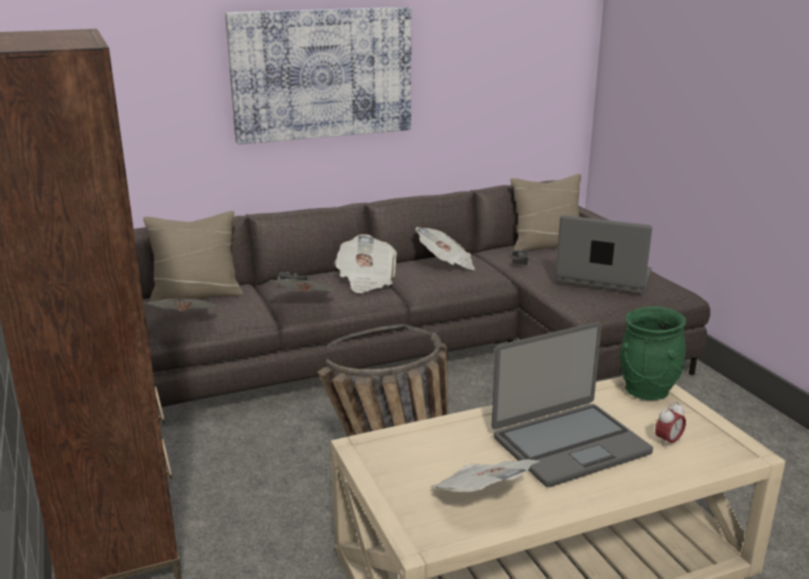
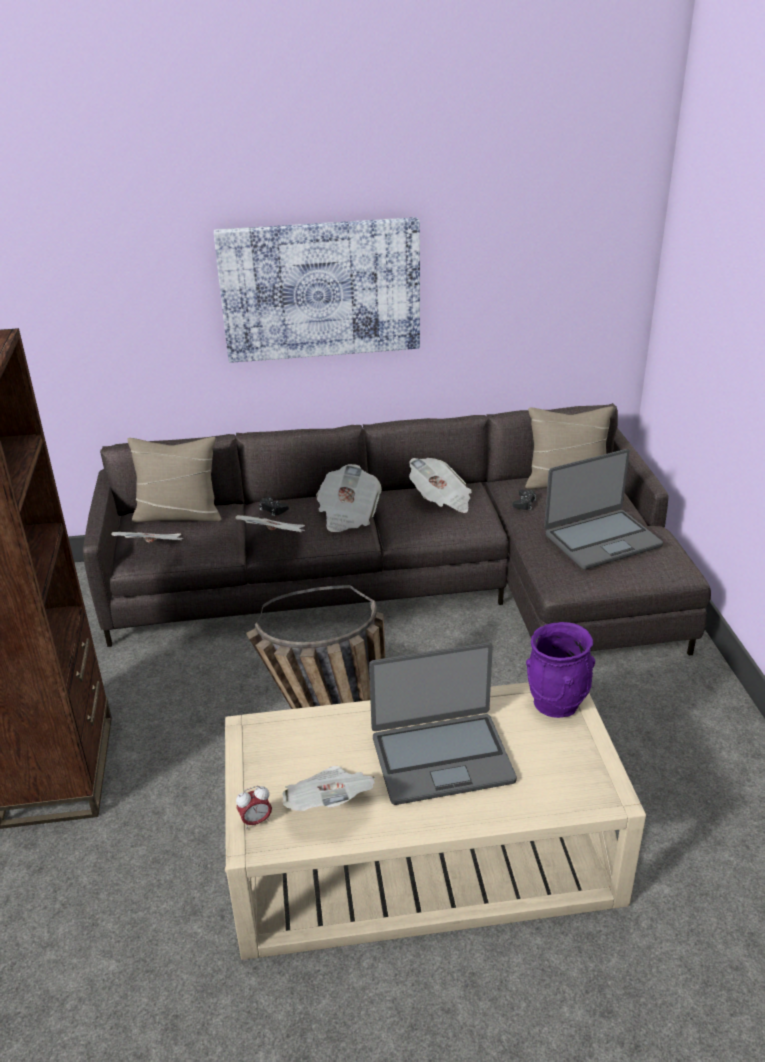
camera: 15 degrees right, 10 degrees up
laptop [556,215,652,294] -> laptop turned 120 degrees clockwise [544,449,663,569]
green vase [619,306,686,400] -> purple vase [526,622,595,718]
alarm clock [655,401,686,448] -> alarm clock moved to [236,786,272,829]

